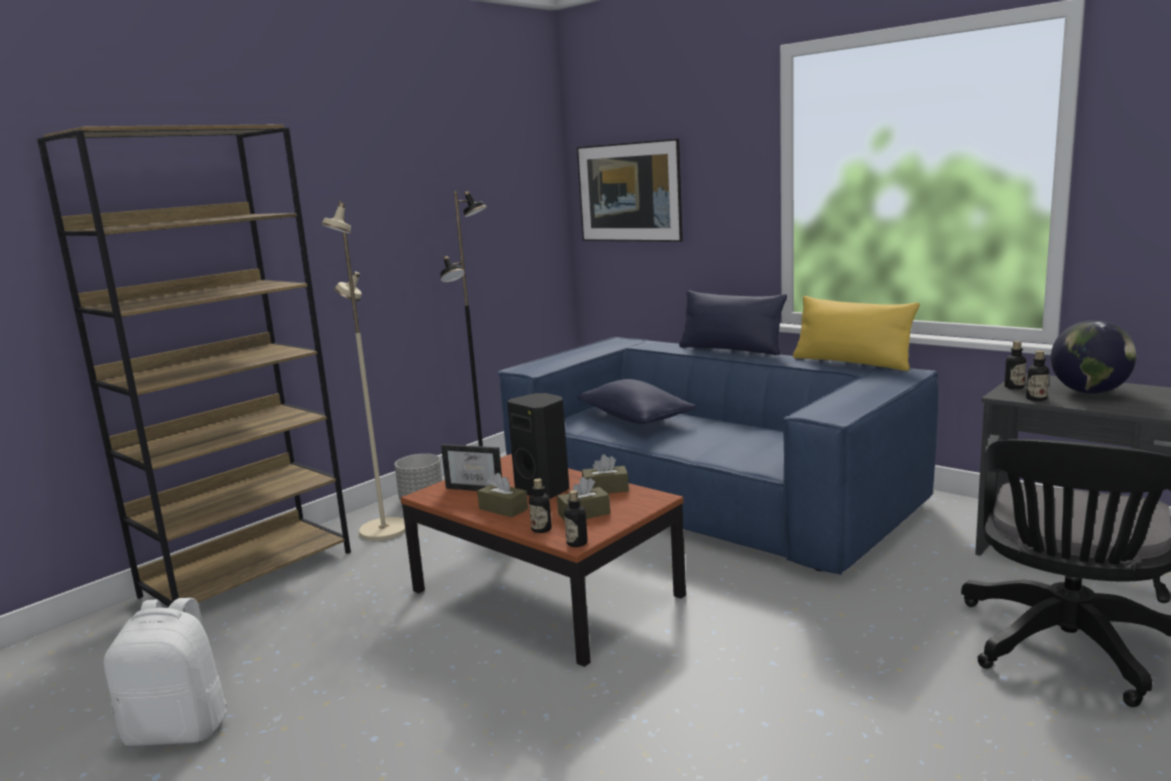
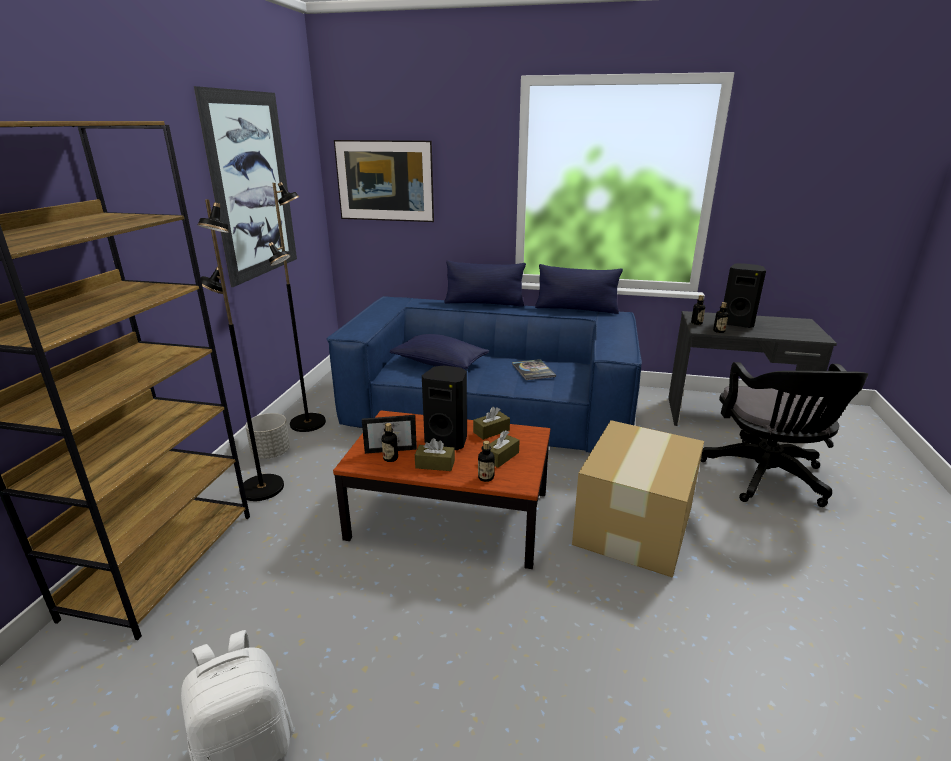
camera: 30 degrees left, 10 degrees up
beige floor lamp [321,201,406,541] -> black floor lamp [198,199,284,501]
bottle [564,490,588,547] -> bottle moved to [382,423,398,462]
yellow pillow [793,296,920,371] -> blue pillow [535,264,623,314]
globe [1051,320,1136,394] -> black speaker [724,263,766,328]
none -> picture [194,86,297,287]
none -> book [512,359,556,380]
none -> cardboard box [572,420,704,578]

